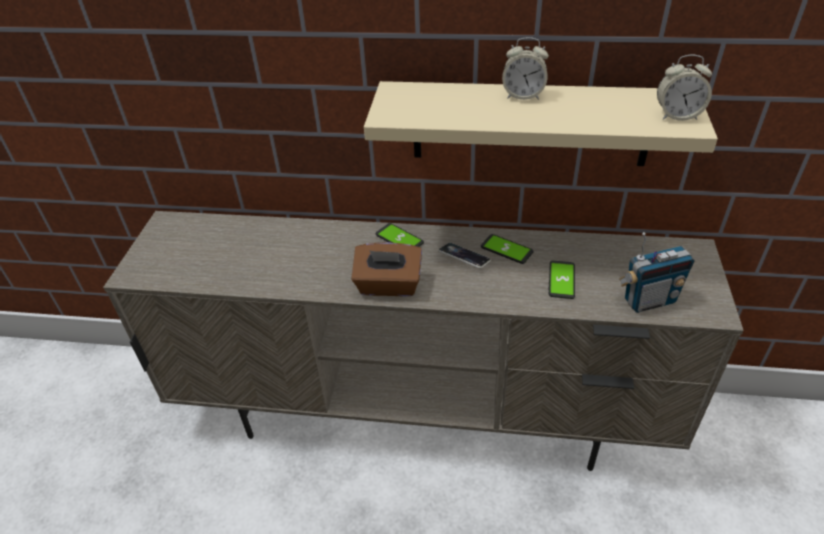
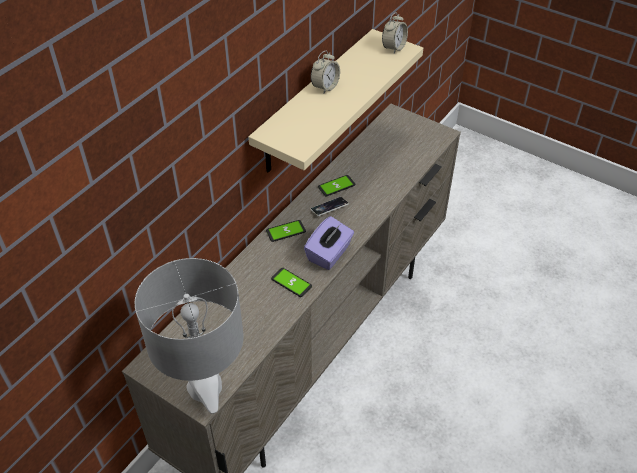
camera: 65 degrees left, 5 degrees up
brown tissue box [351,242,422,297] -> purple tissue box [304,216,354,270]
phone [549,261,575,299] -> phone moved to [271,268,312,297]
radio [619,232,695,313] -> none
none -> grey table lamp [135,258,244,414]

